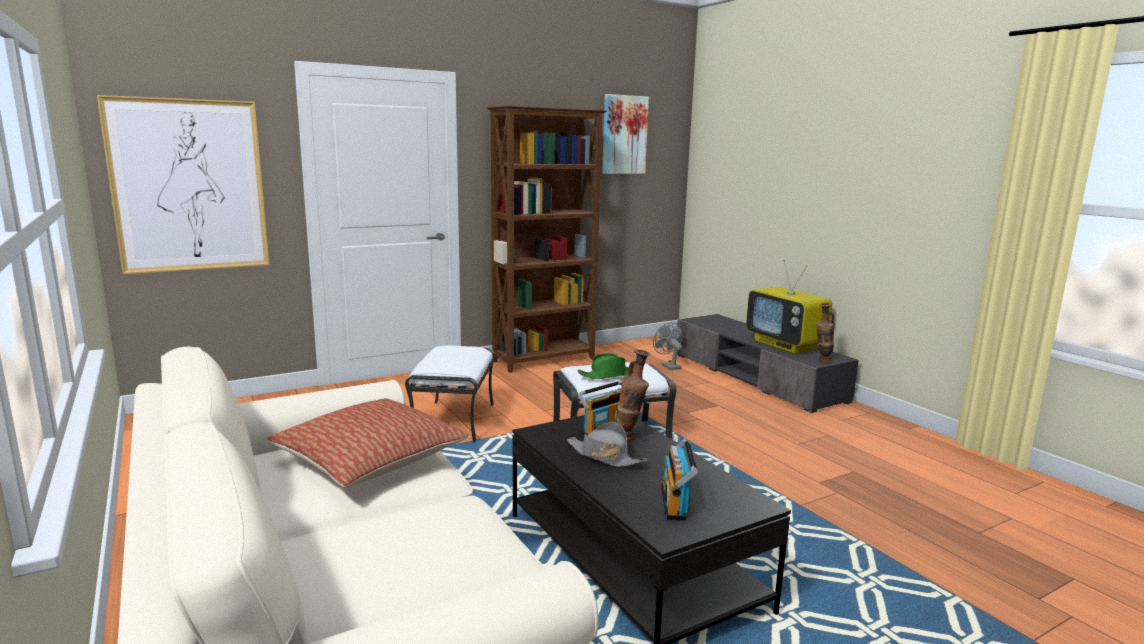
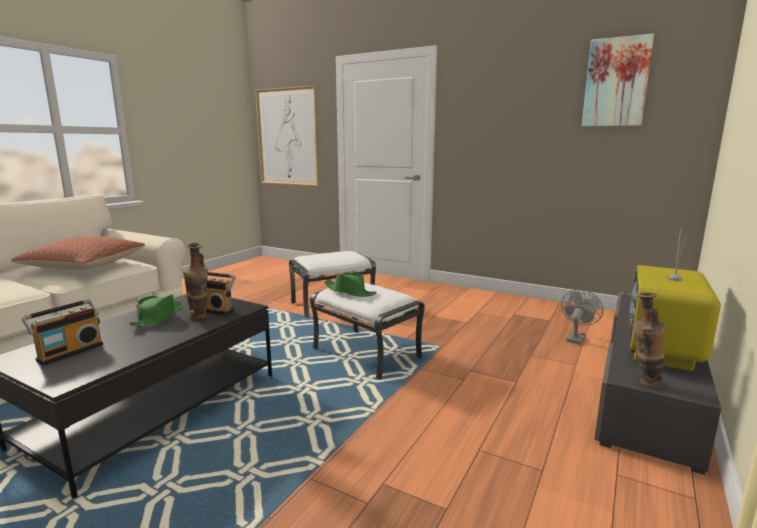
camera: 60 degrees right, 0 degrees up
brown bookcase [487,106,607,373] -> none
grey hat [567,422,647,467] -> green hat [129,295,182,327]
radio [661,438,698,521] -> radio turned 150 degrees clockwise [22,299,103,365]

